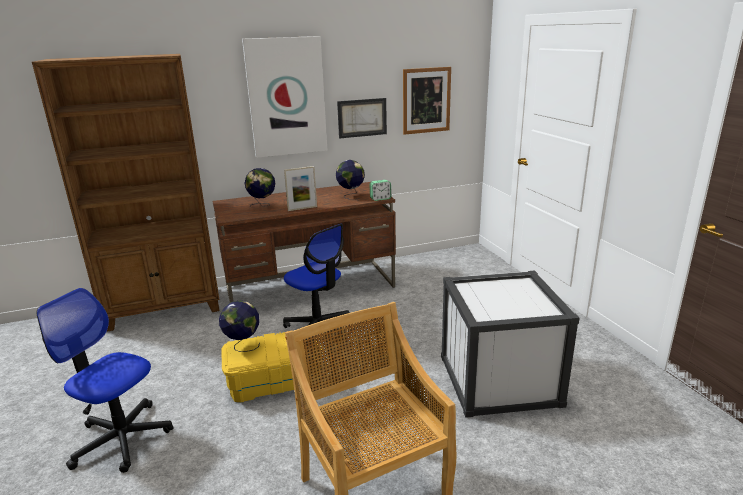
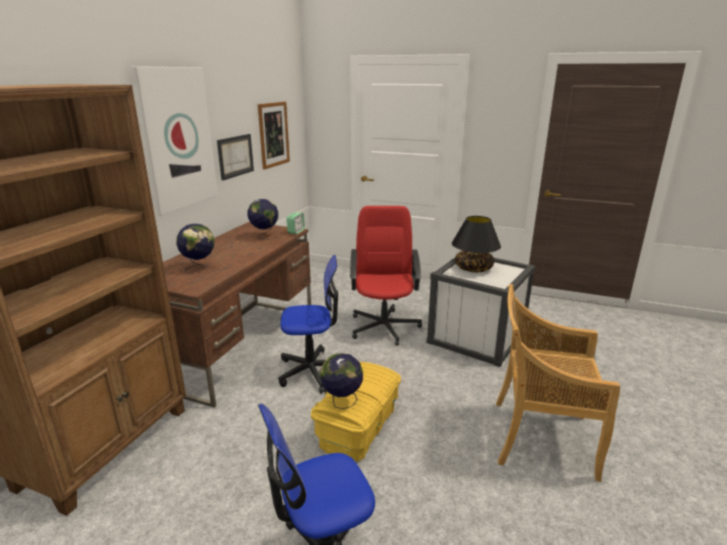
camera: 50 degrees left, 0 degrees up
picture frame [284,166,317,211] -> none
none -> red office chair [350,206,422,346]
none -> black table lamp [452,216,501,272]

